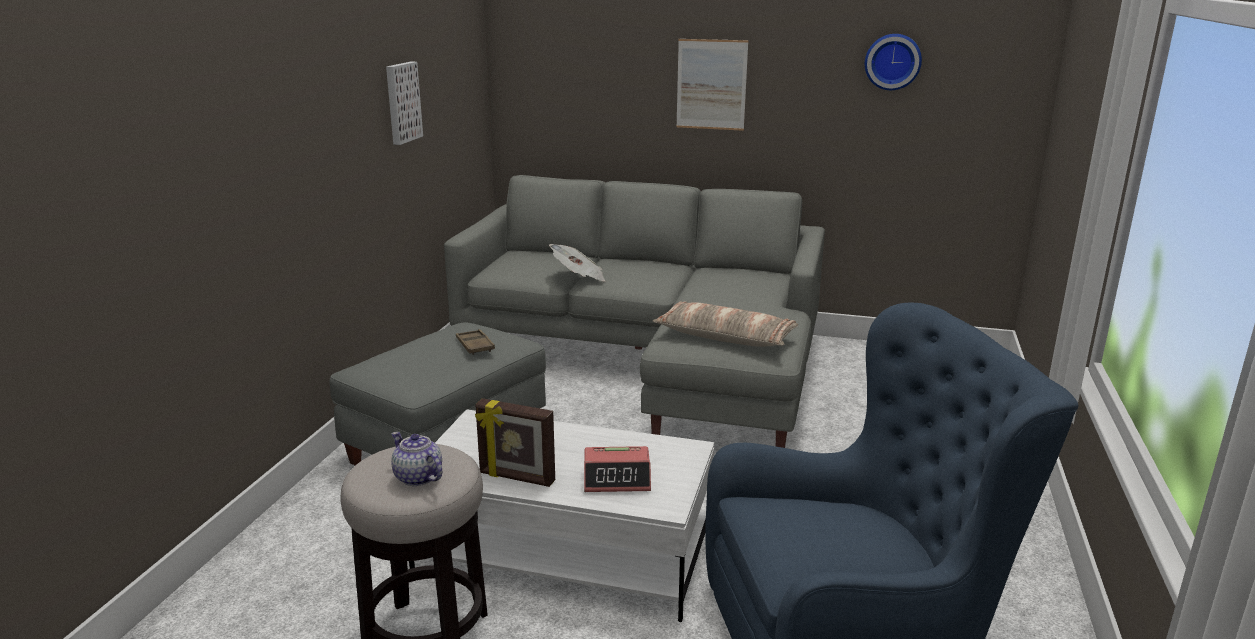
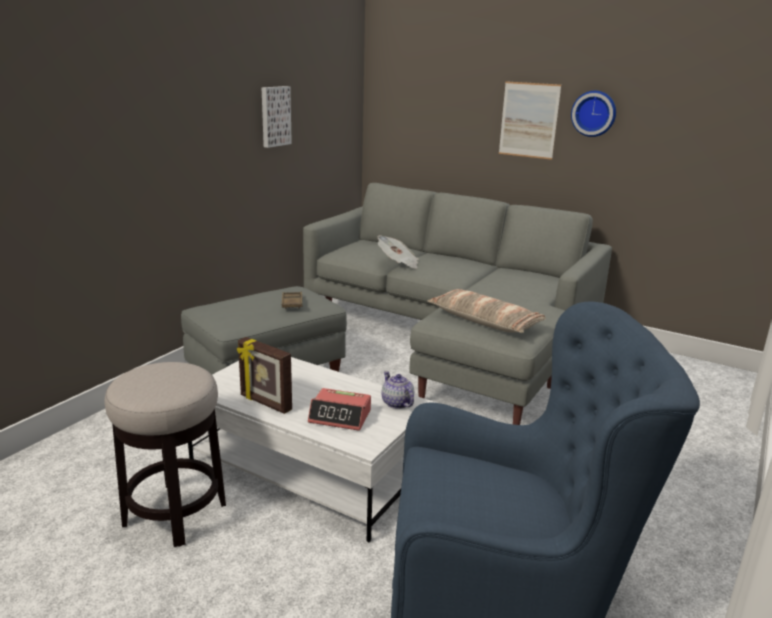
camera: 15 degrees right, 0 degrees up
teapot [391,432,442,486] -> teapot moved to [381,371,414,409]
wall clock [865,34,922,90] -> wall clock moved to [571,91,616,137]

